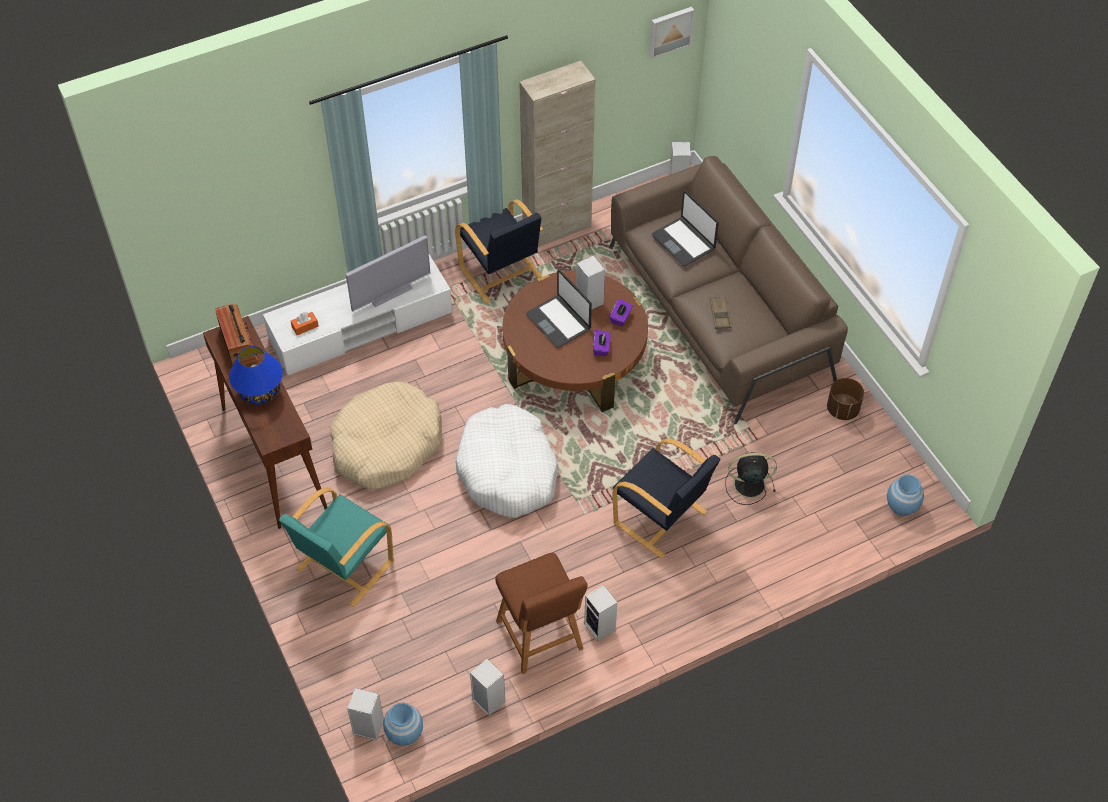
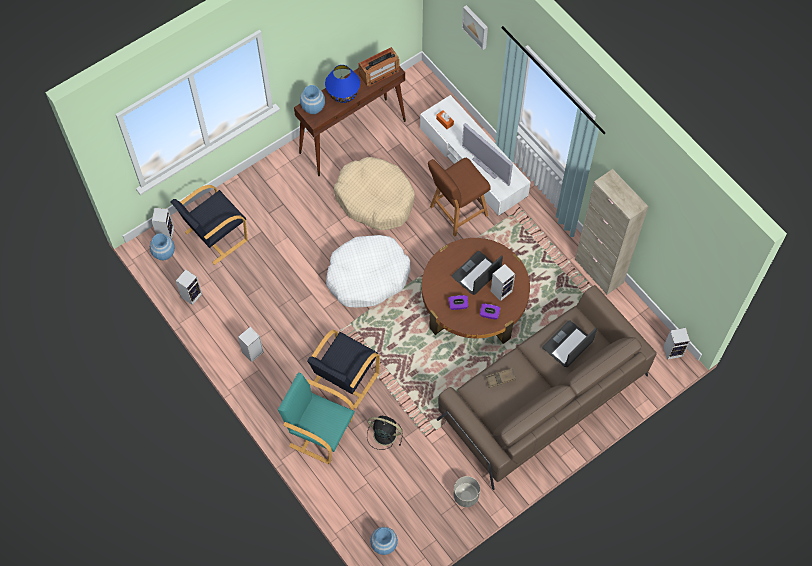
camera: 80 degrees right, 10 degrees up
turquoise armchair [279,488,394,607] -> turquoise armchair moved to [278,373,355,464]
black armchair [455,199,543,303] -> black armchair moved to [171,185,248,265]
brown stool [495,553,588,674] -> brown stool moved to [428,158,491,237]
picture [649,7,694,59] -> picture moved to [462,5,488,50]
black fan [725,452,777,505] -> black fan turned 60 degrees counterclockwise [367,416,403,450]
brown planter [827,378,864,420] -> grey planter [453,476,480,507]
none -> blue vase [300,85,325,114]

